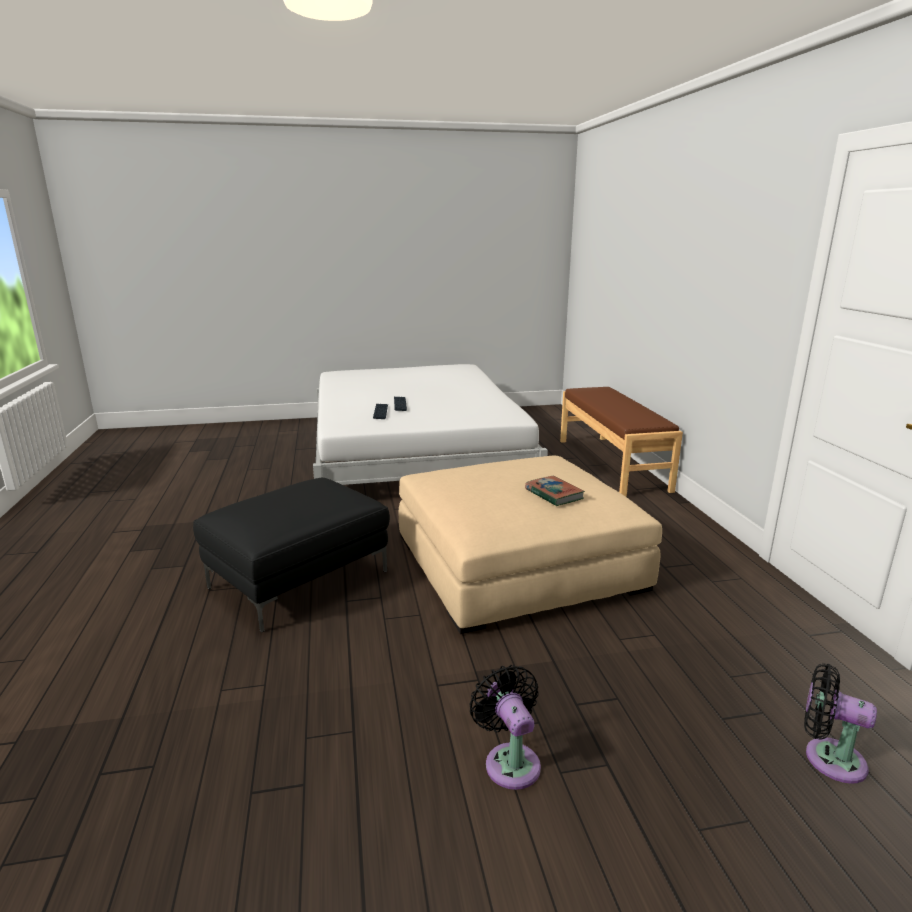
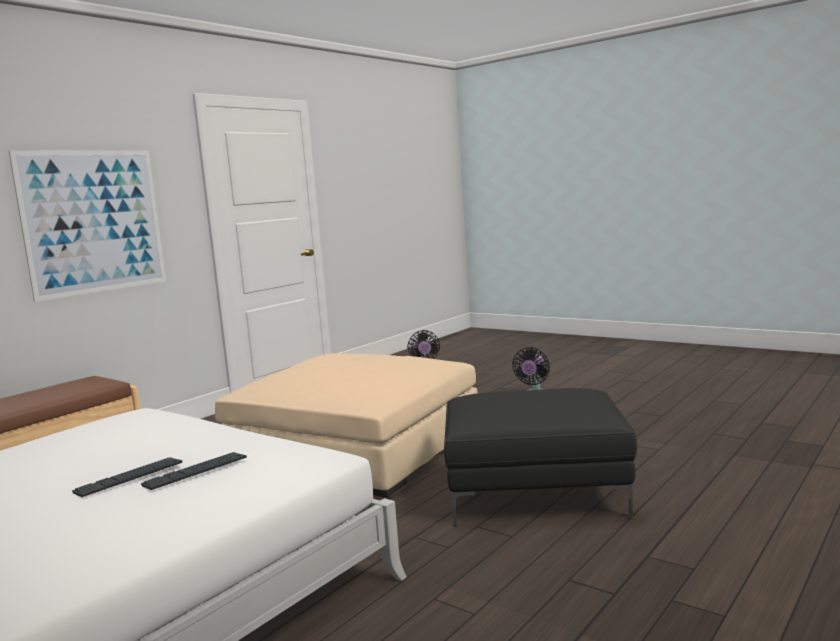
camera: 130 degrees left, 10 degrees down
book [525,476,585,506] -> none
none -> picture [9,151,166,302]

